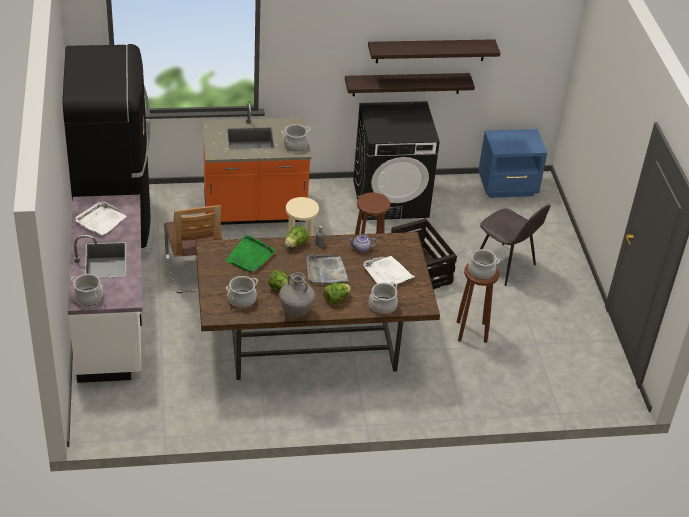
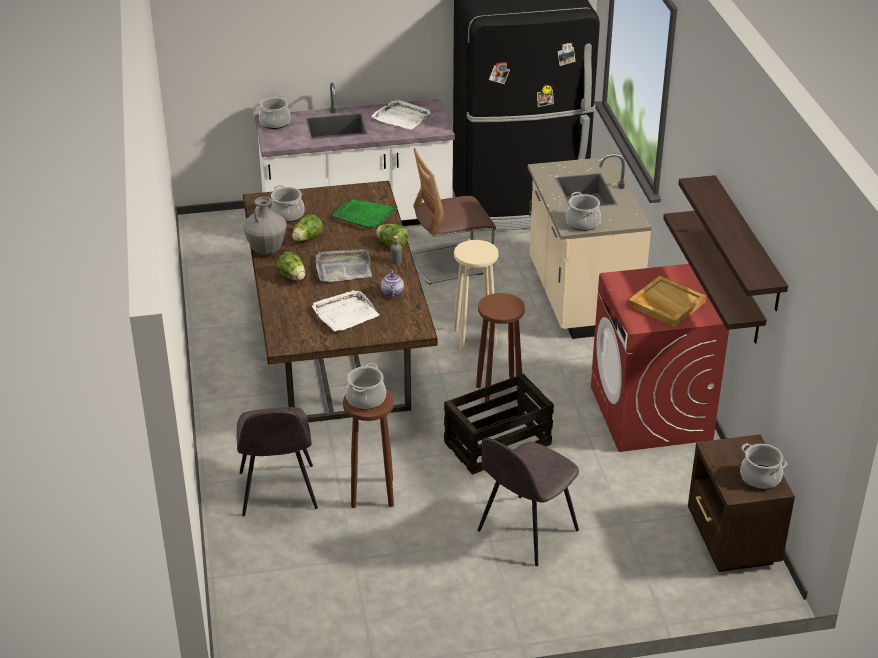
camera: 90 degrees right, 5 degrees down
orange counter [202,101,311,225] -> beige counter [528,153,652,339]
black washing machine [353,101,440,220] -> red washing machine [591,264,729,452]
cooking pot [369,282,398,314] -> cooking pot moved to [740,443,787,489]
blue nightstand [478,129,547,198] -> brown nightstand [688,434,795,572]
none -> grey chair [237,407,318,516]
none -> beige tray [628,276,706,327]

